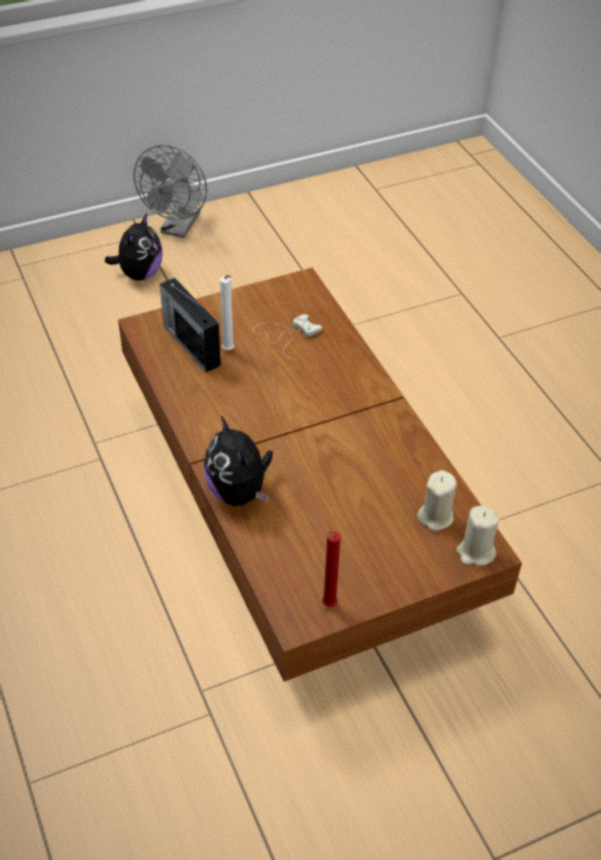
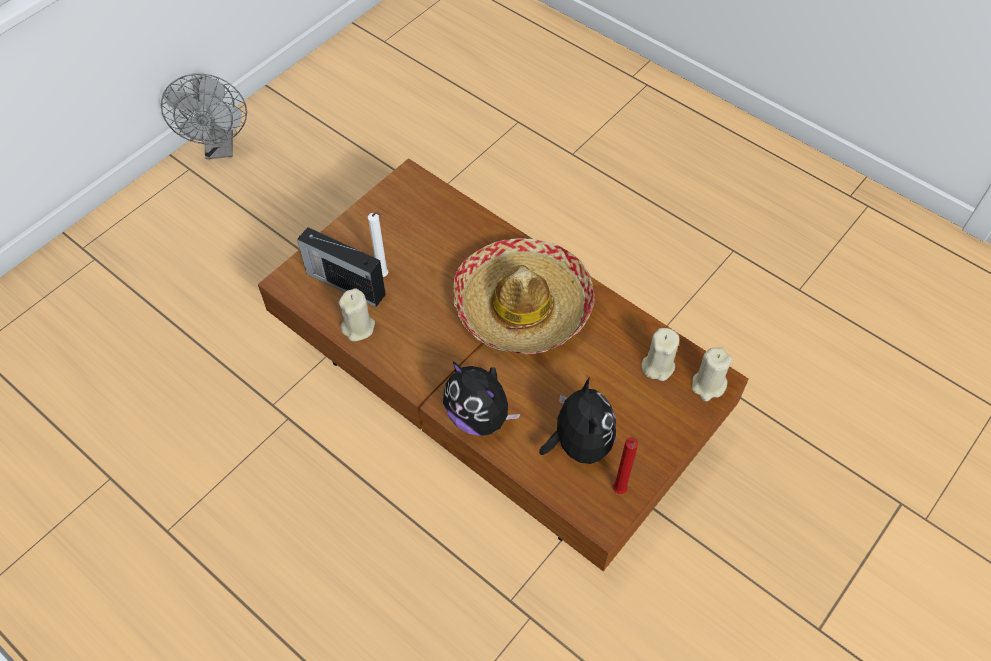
camera: 25 degrees left, 10 degrees up
plush toy [105,213,163,280] -> plush toy moved to [539,377,616,464]
white game controller [253,314,322,360] -> none
none -> beige candle [339,288,375,341]
none -> hat [453,238,595,354]

